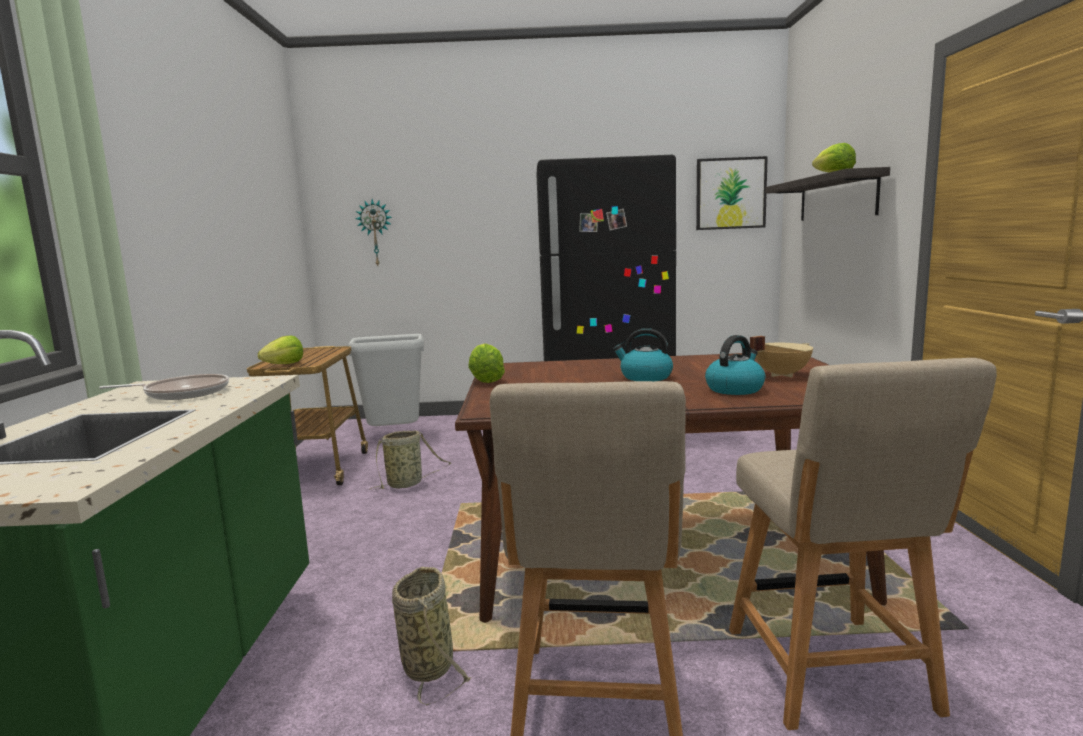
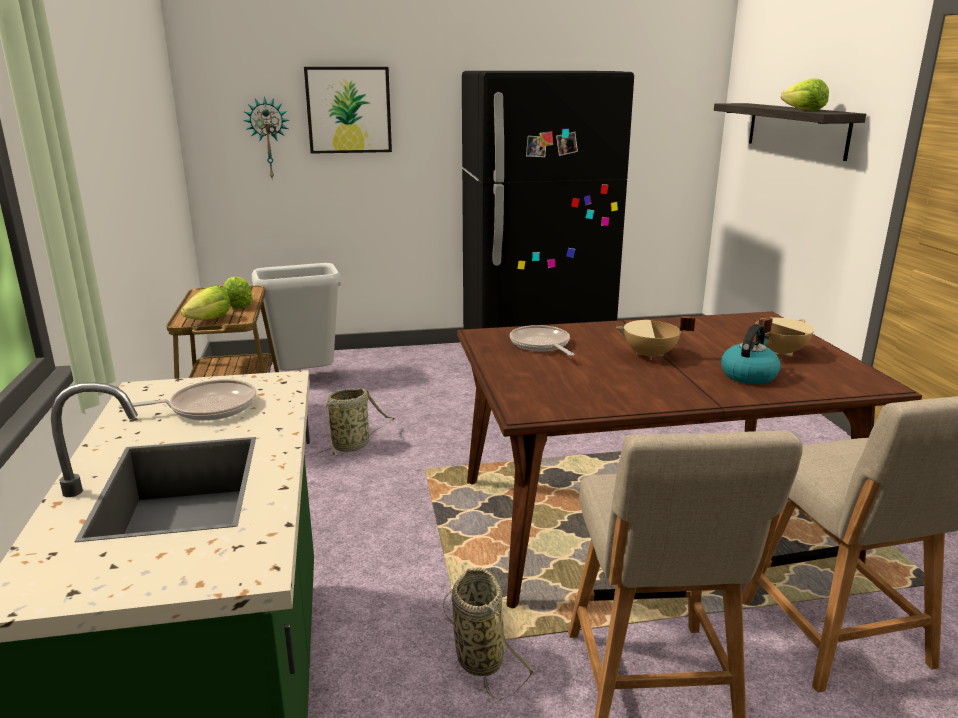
camera: 10 degrees left, 10 degrees up
lettuce [468,343,505,383] -> lettuce moved to [223,276,253,309]
kettle [613,328,673,381] -> beige cooking pot [616,316,695,360]
picture [696,156,768,230] -> picture moved to [304,67,392,154]
none -> frying pan [510,325,574,356]

